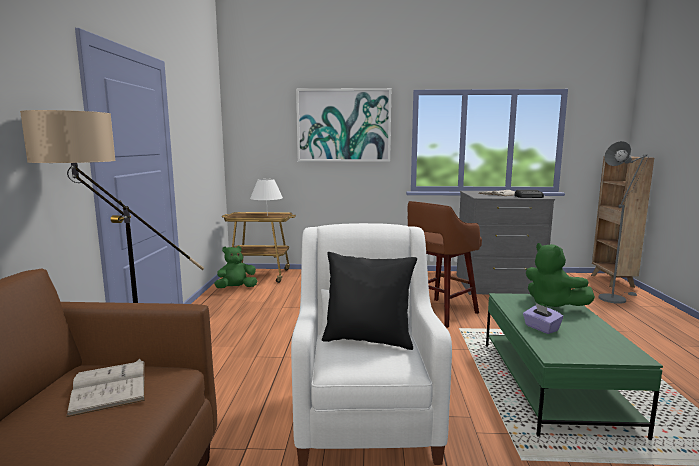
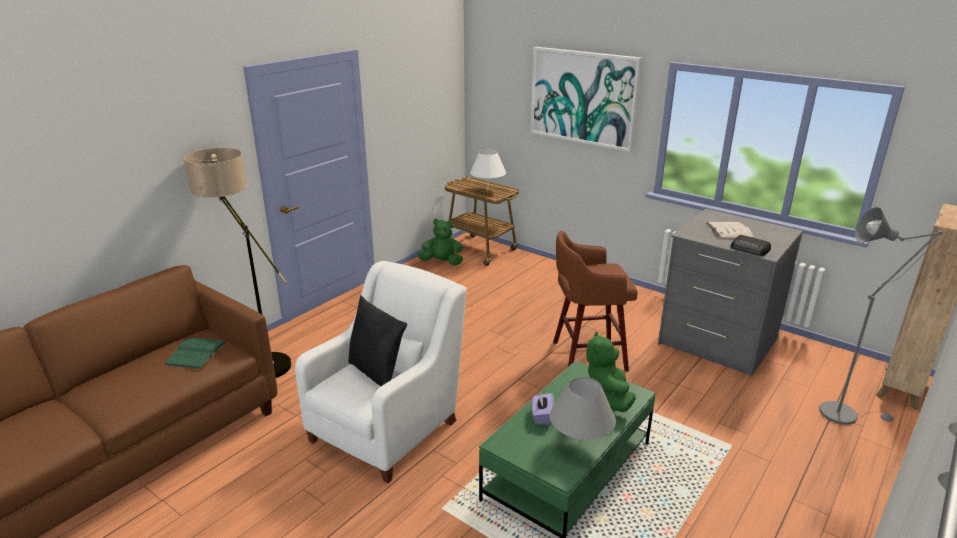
camera: 35 degrees right, 15 degrees up
white book [66,359,145,417] -> green book [164,337,227,370]
none -> grey table lamp [550,377,616,446]

